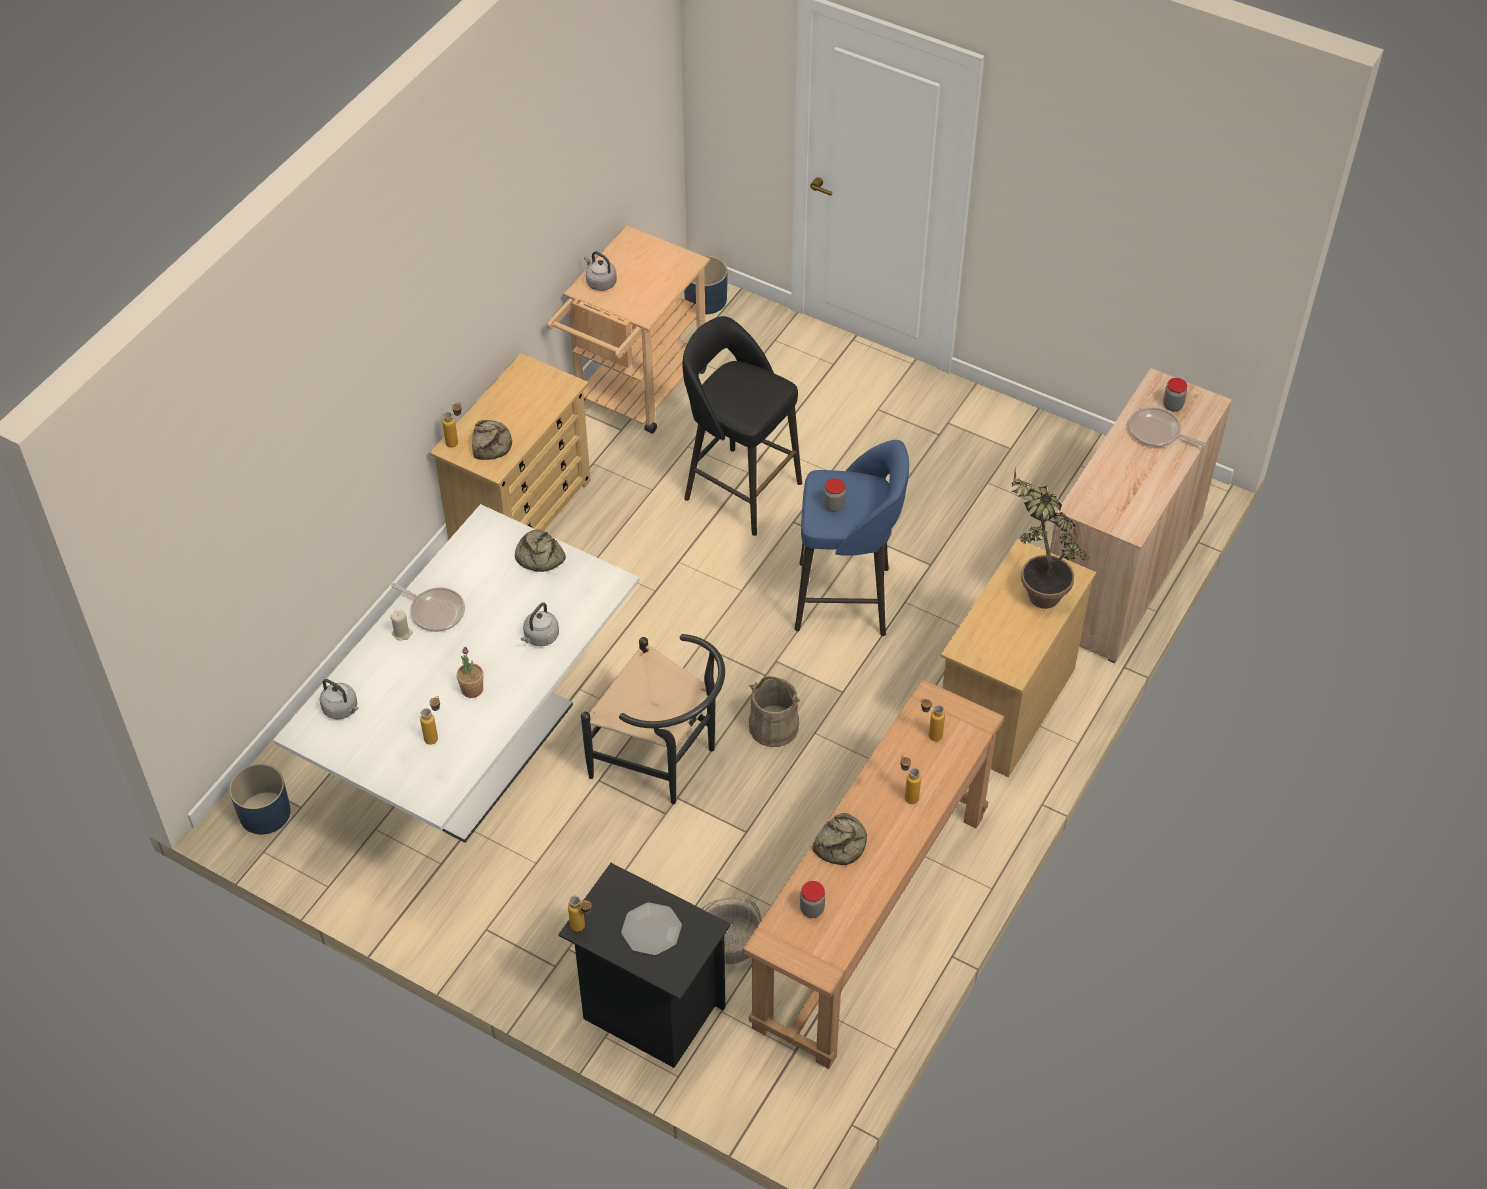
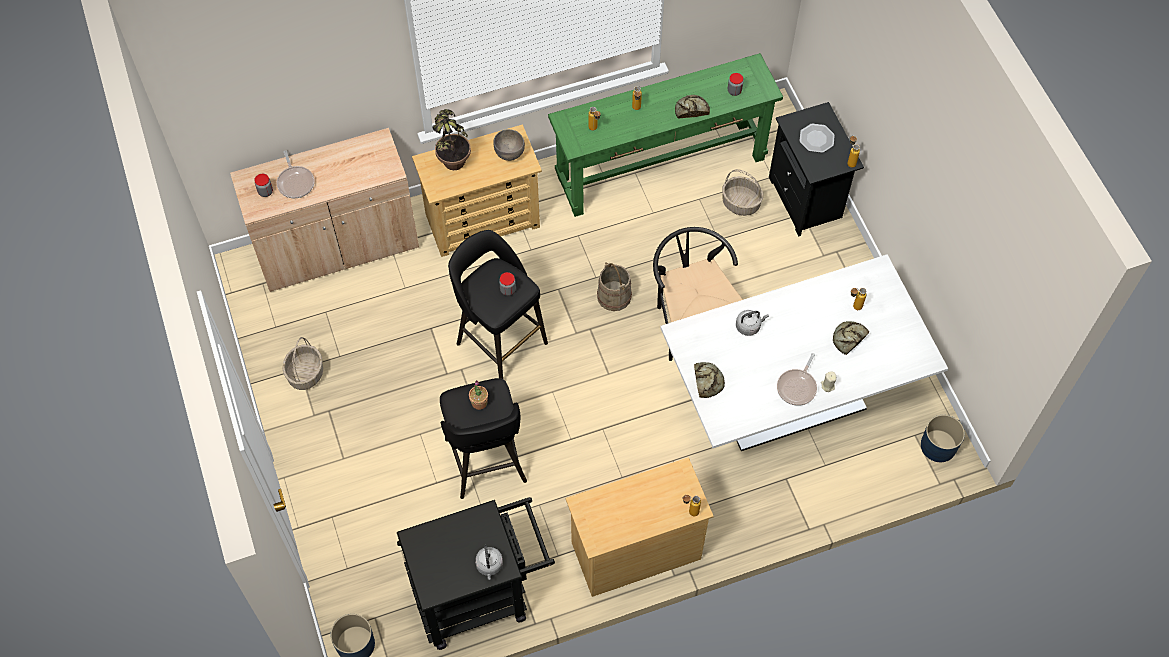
camera: 140 degrees left, 10 degrees up
grey kettle [320,679,359,720] -> none
frying pan [391,583,465,632] -> frying pan turned 135 degrees counterclockwise [777,353,817,406]
potted plant [457,647,484,698] -> potted plant moved to [469,380,488,410]
bread [472,420,512,460] -> bread moved to [833,321,869,355]
beige cart [547,225,710,434] -> black cart [397,497,555,650]
brown console table [743,679,1004,1069] -> green console table [548,53,783,217]
blue stool [795,440,909,636] -> black stool [448,230,548,379]
none -> basket [282,337,323,390]
none -> grey bowl [493,129,525,161]

